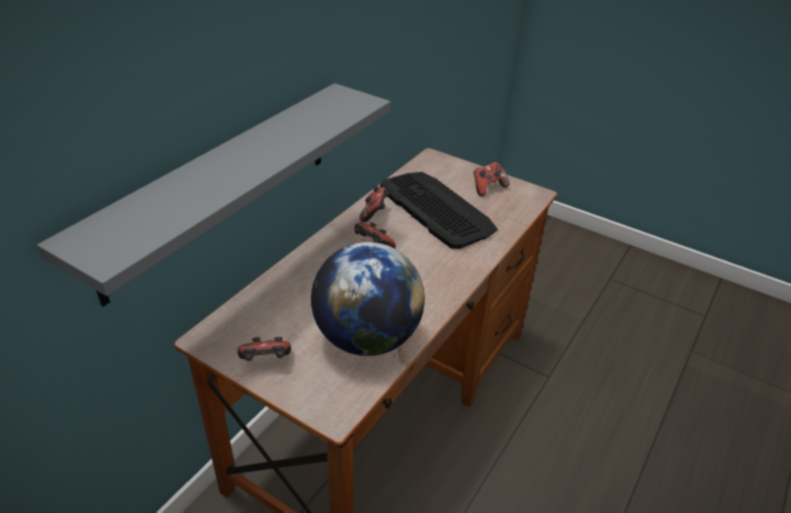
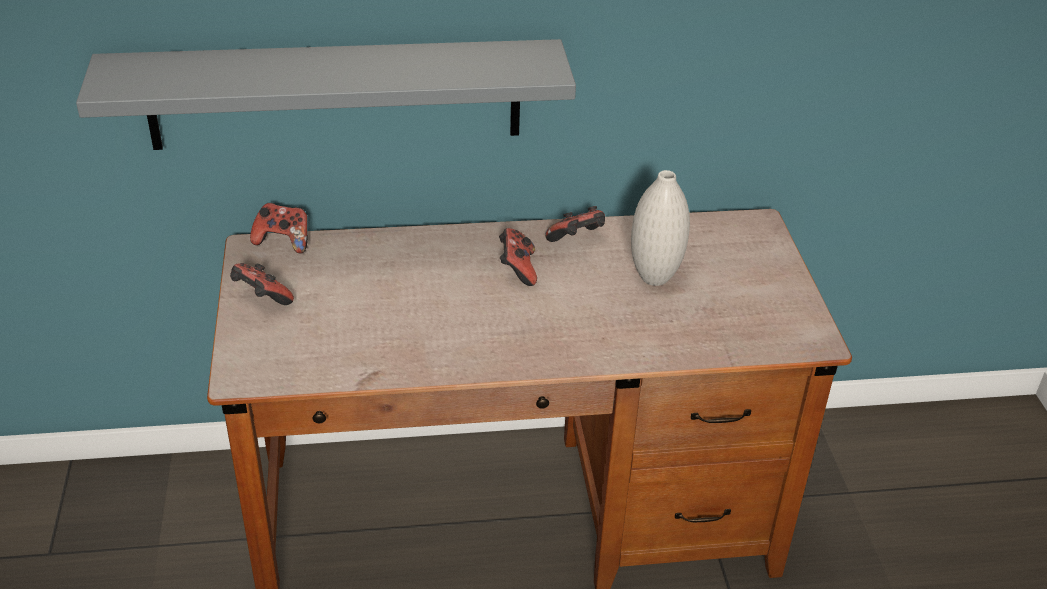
camera: 50 degrees right, 0 degrees up
globe [311,242,425,356] -> none
keyboard [380,172,498,249] -> white vase [631,170,690,286]
game controller [474,162,509,197] -> game controller moved to [250,203,308,254]

